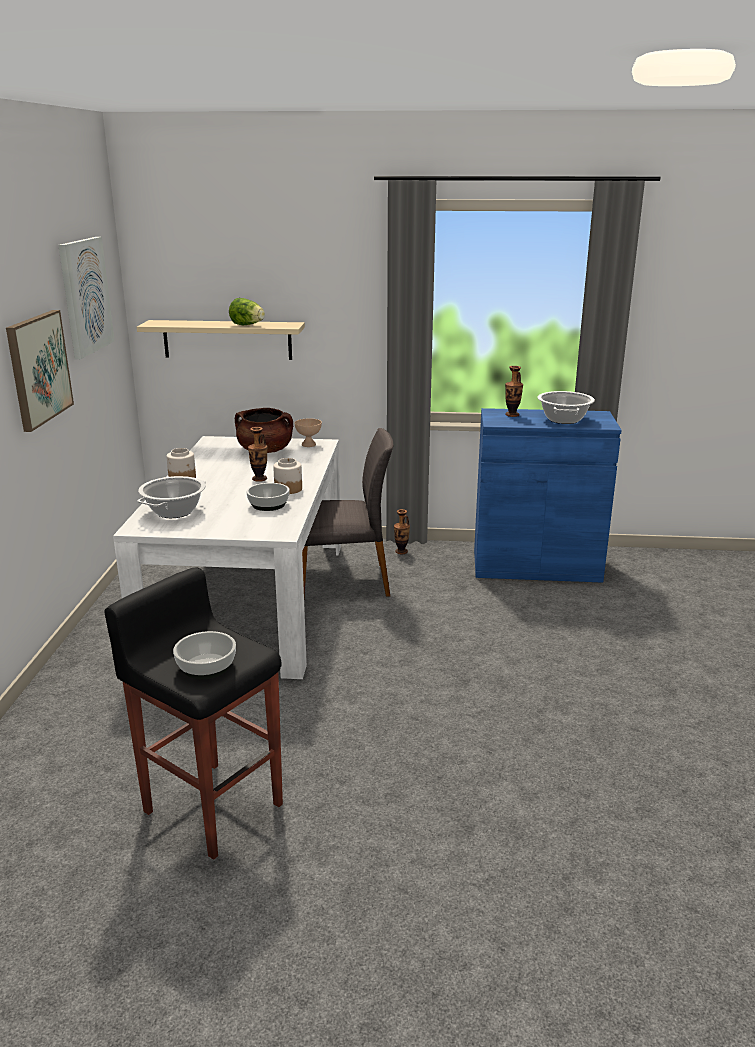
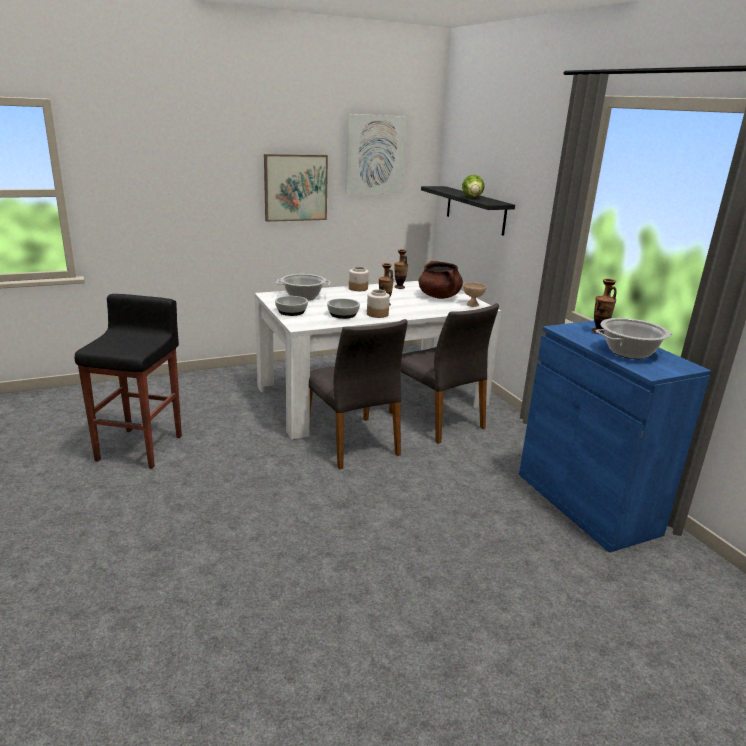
camera: 60 degrees right, 0 degrees up
beige shelf [137,320,305,360] -> black shelf [421,186,515,235]
bowl [173,631,236,679] -> bowl moved to [275,296,308,316]
vase [394,509,410,554] -> vase moved to [394,249,408,289]
none -> grey chair [309,319,408,469]

